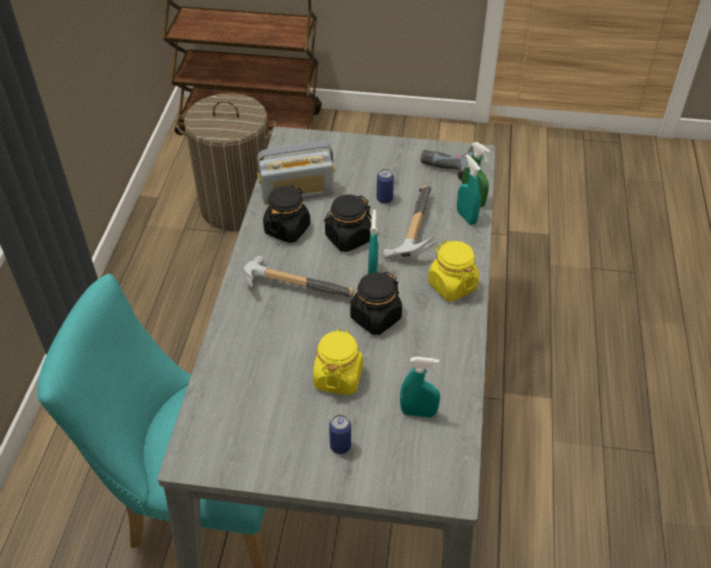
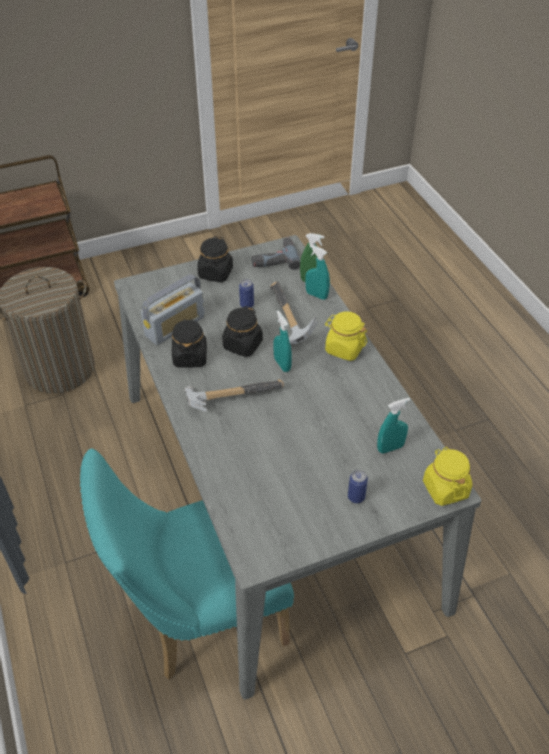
camera: 30 degrees left, 0 degrees up
yellow jar [313,328,363,395] -> yellow jar moved to [423,447,472,506]
black jar [350,272,402,335] -> black jar moved to [197,236,233,282]

